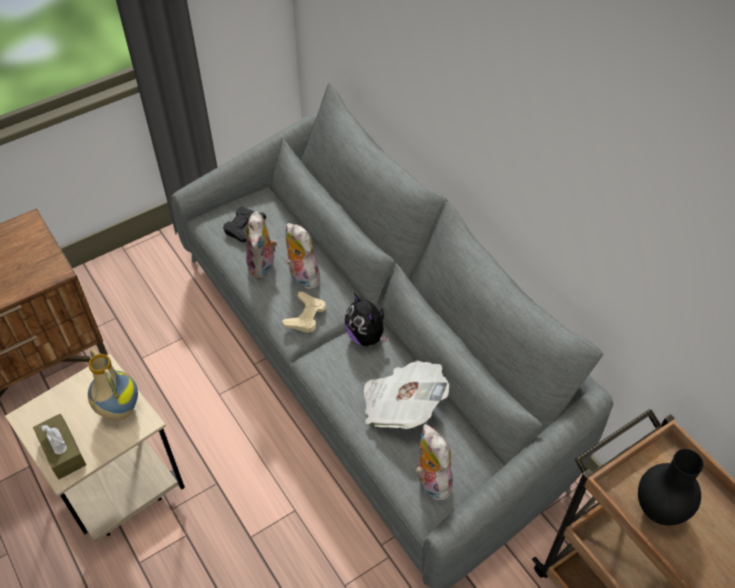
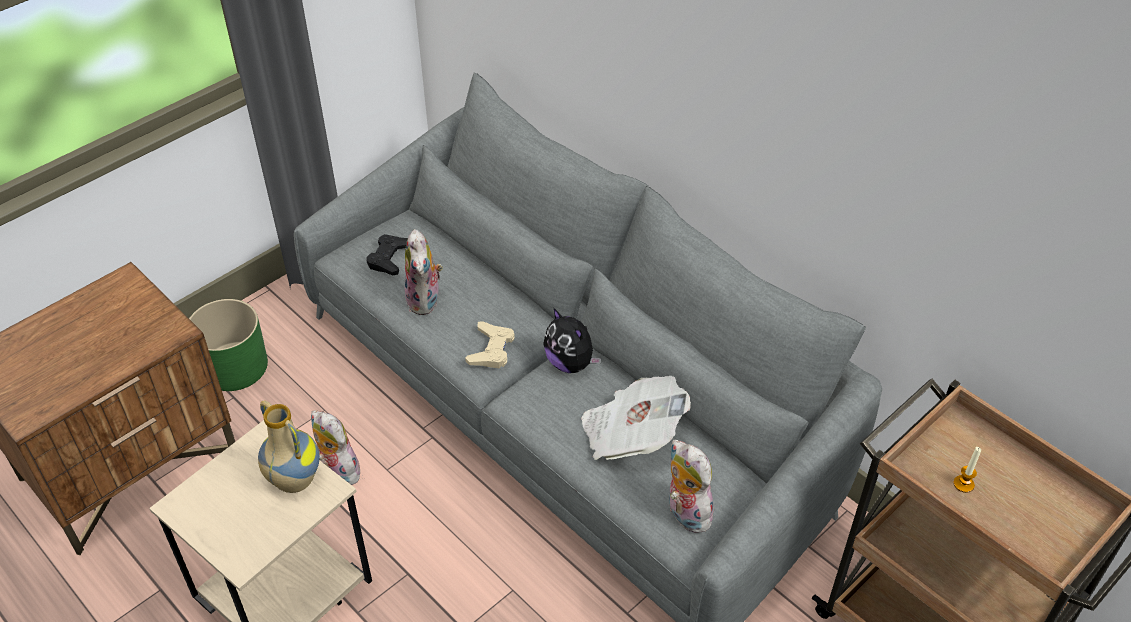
camera: 10 degrees left, 5 degrees down
brown tissue box [33,414,86,479] -> none
plush toy [285,223,322,290] -> plush toy moved to [311,411,361,485]
black vase [638,449,704,525] -> candle [954,447,981,493]
none -> green planter [189,299,268,391]

